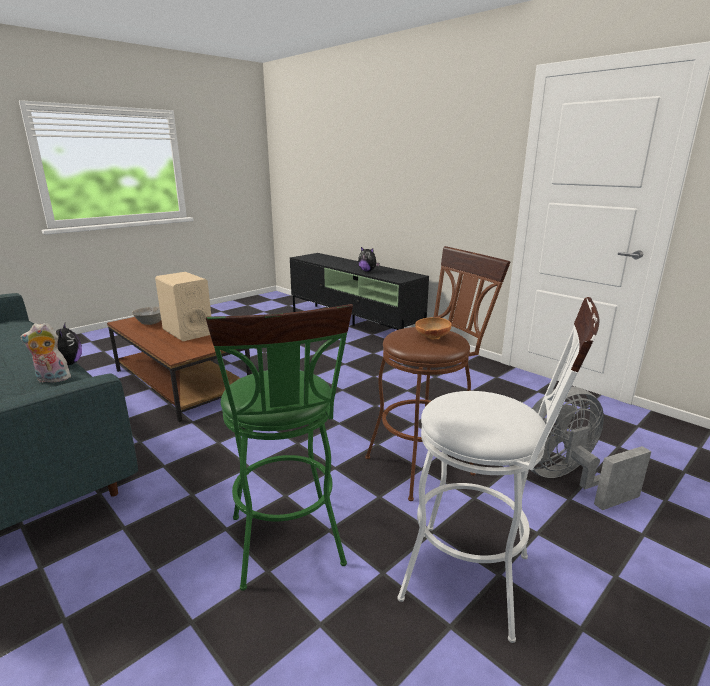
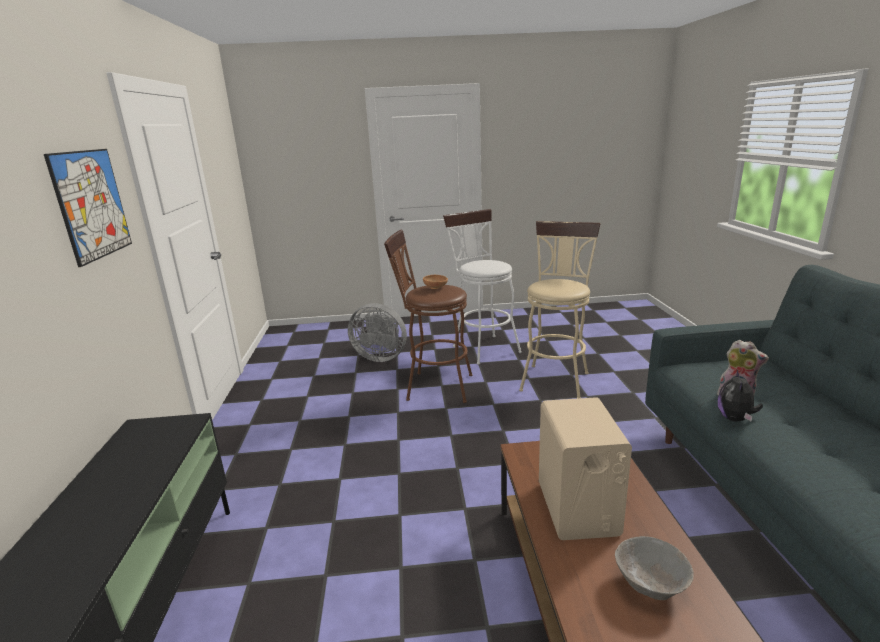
camera: 140 degrees left, 0 degrees up
green stool [206,304,353,591] -> beige stool [519,221,601,399]
plush toy [358,247,380,272] -> none
none -> picture [44,149,132,267]

